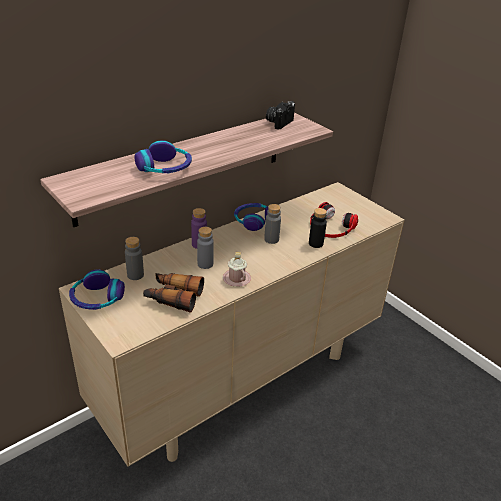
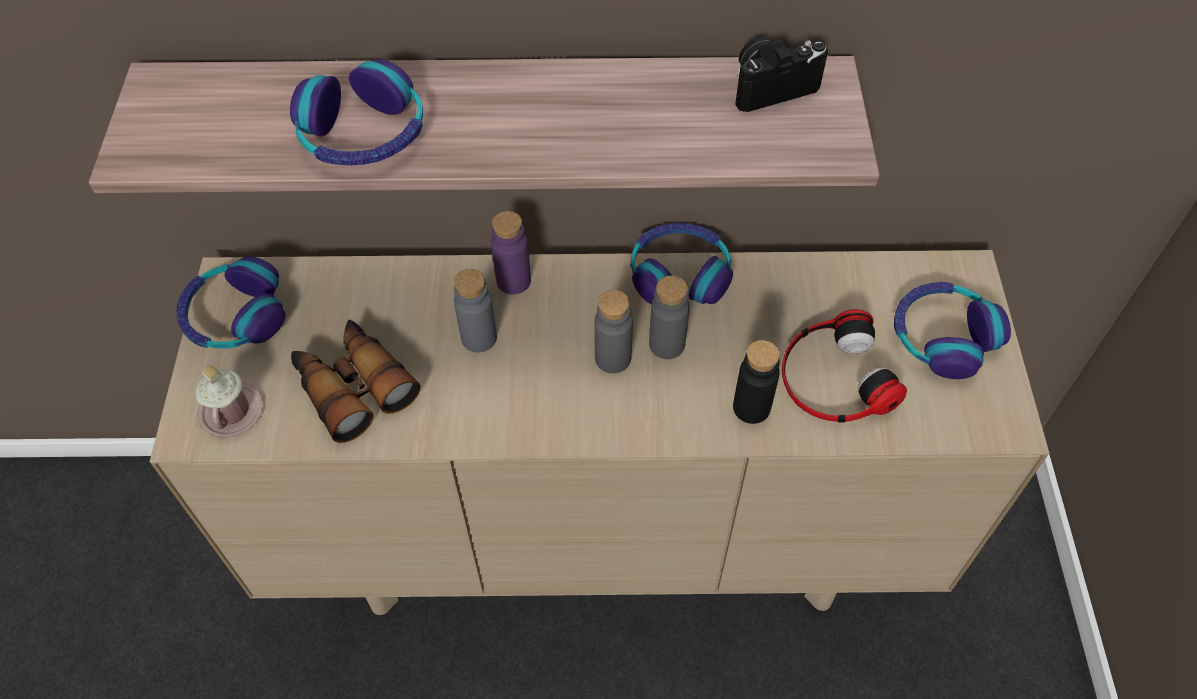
camera: 40 degrees right, 20 degrees up
grey bottle [125,237,144,280] -> grey bottle moved to [594,290,633,373]
pink mug [223,252,251,287] -> pink mug moved to [195,365,264,438]
none -> headphones [894,282,1011,379]

